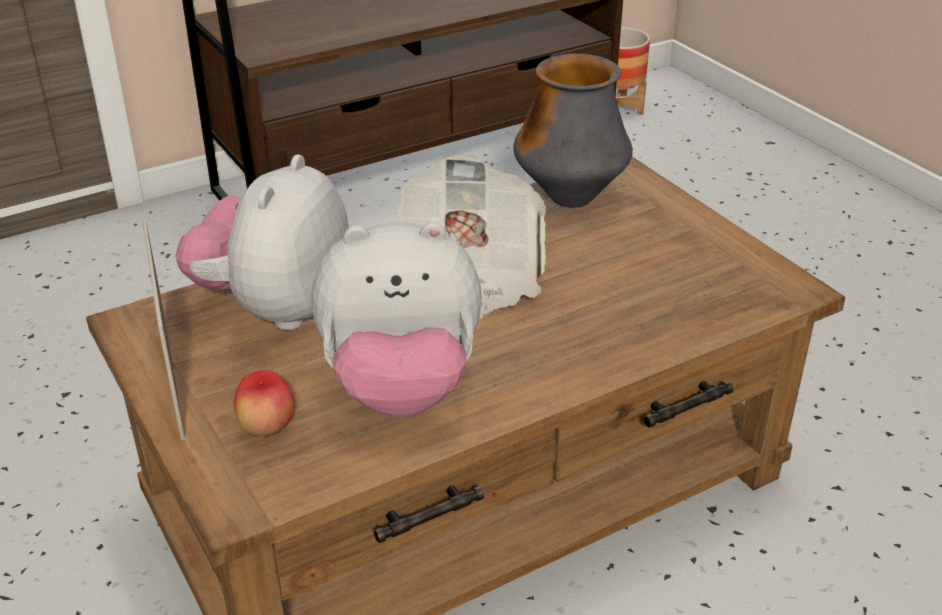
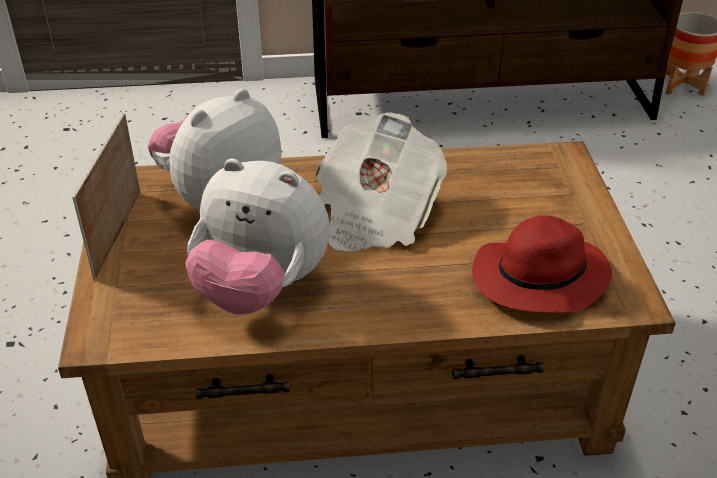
camera: 25 degrees right, 5 degrees up
apple [234,370,295,437] -> none
vase [513,54,633,208] -> none
none -> red hat [472,215,612,313]

